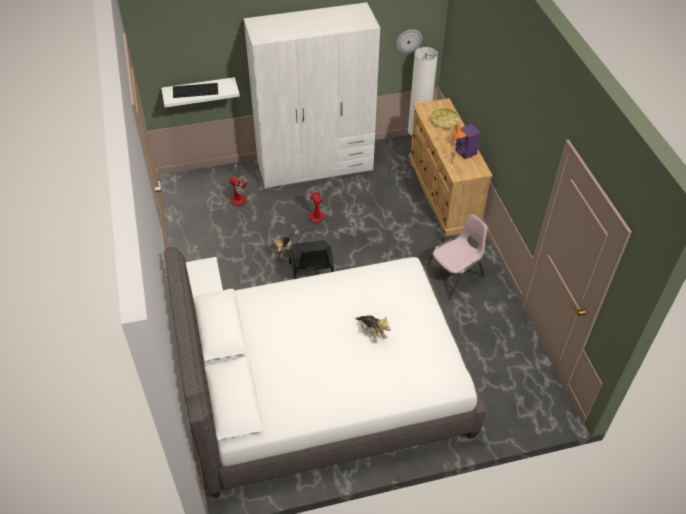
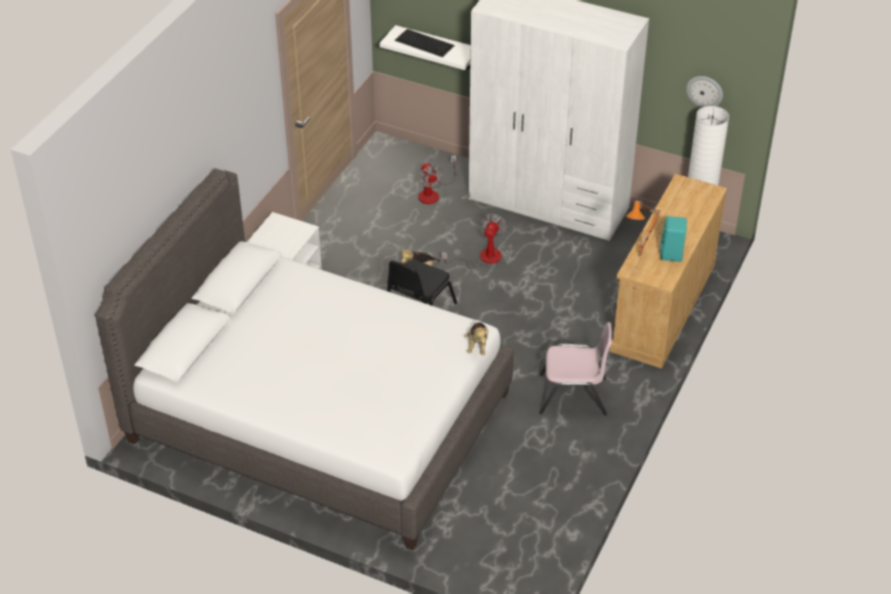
camera: 40 degrees right, 5 degrees down
plush toy [355,315,391,343] -> plush toy moved to [464,322,488,355]
yellow tray [430,107,459,129] -> none
purple speaker [455,124,480,159] -> turquoise speaker [660,216,687,262]

